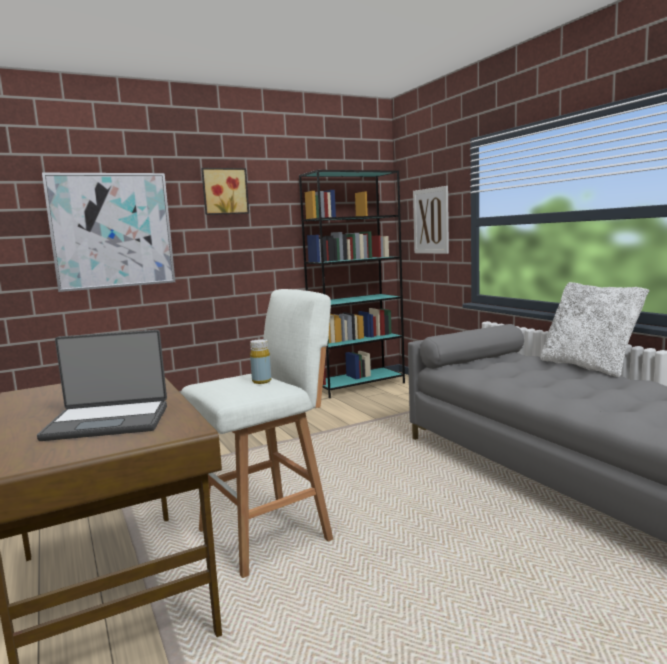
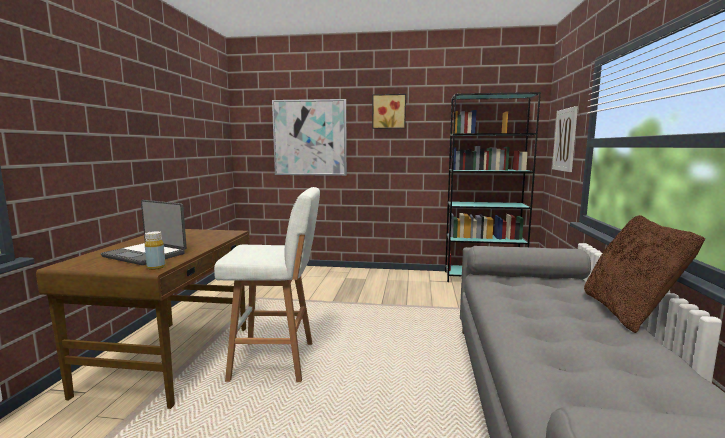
camera: 35 degrees right, 0 degrees up
yellow bottle [250,339,271,384] -> yellow bottle moved to [145,231,165,270]
white pillow [540,282,649,377] -> brown pillow [584,215,705,333]

